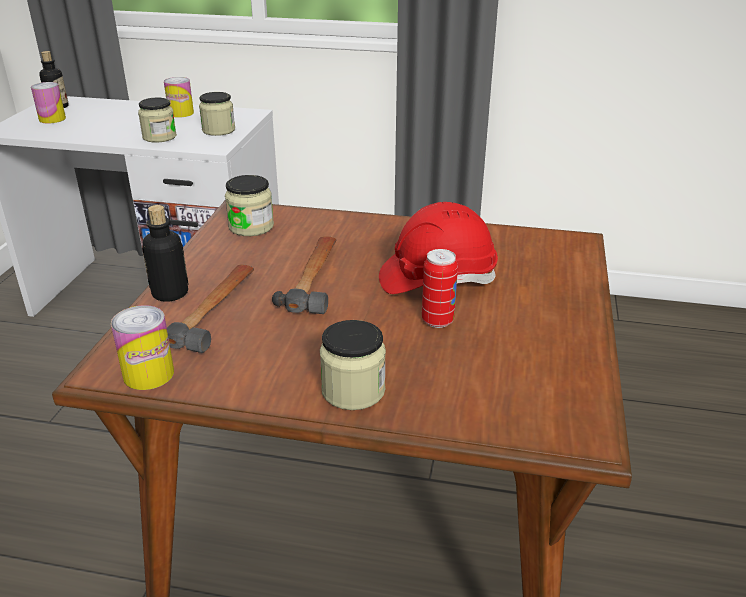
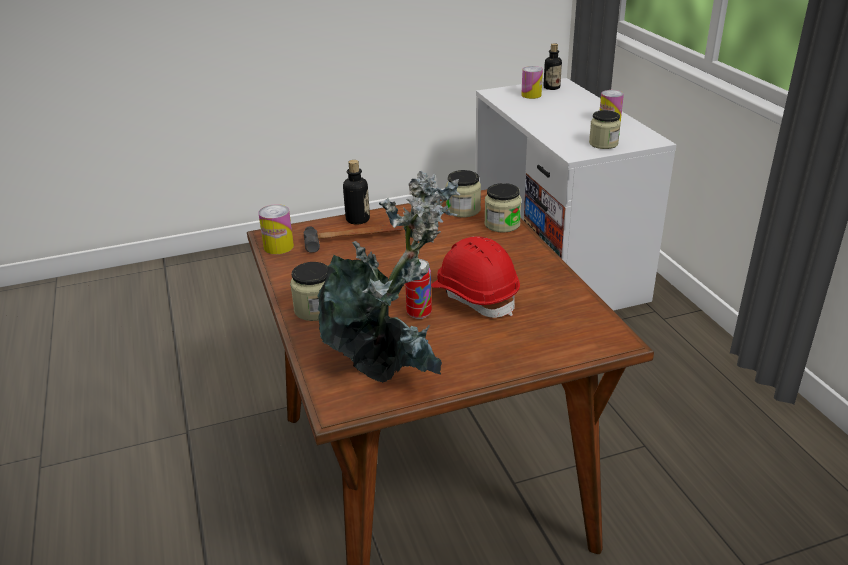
camera: 60 degrees right, 0 degrees up
jar [138,98,177,142] -> jar moved to [484,183,521,233]
hammer [272,236,336,314] -> none
none -> potted plant [317,171,461,383]

